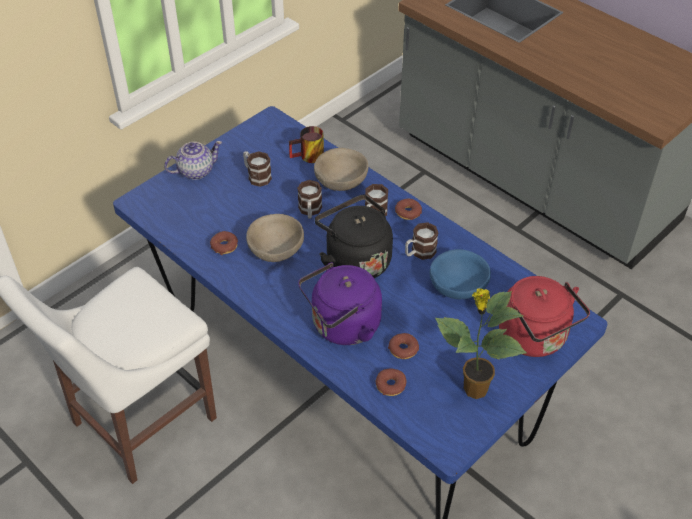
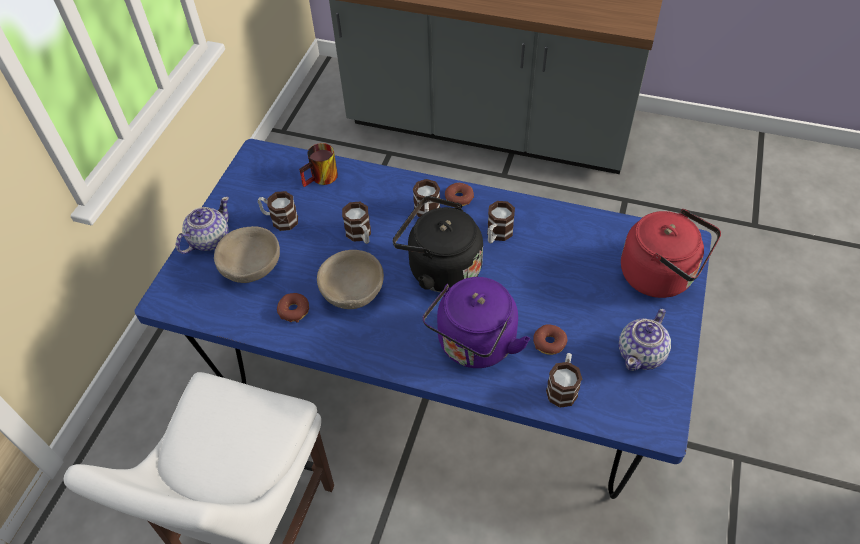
camera: 25 degrees left, 5 degrees up
beige bowl [314,148,368,191] -> beige bowl moved to [214,226,280,283]
donut [375,369,406,396] -> mug [546,353,582,408]
blue bowl [429,249,491,299] -> none
potted plant [435,288,527,399] -> teapot [619,309,671,371]

